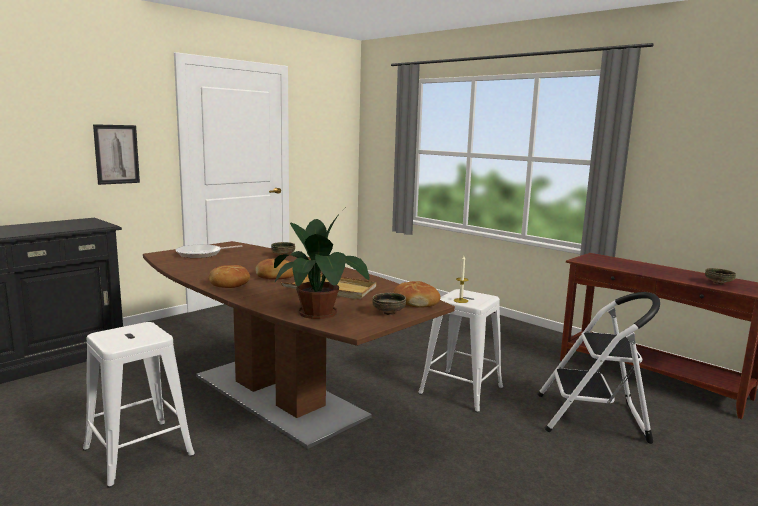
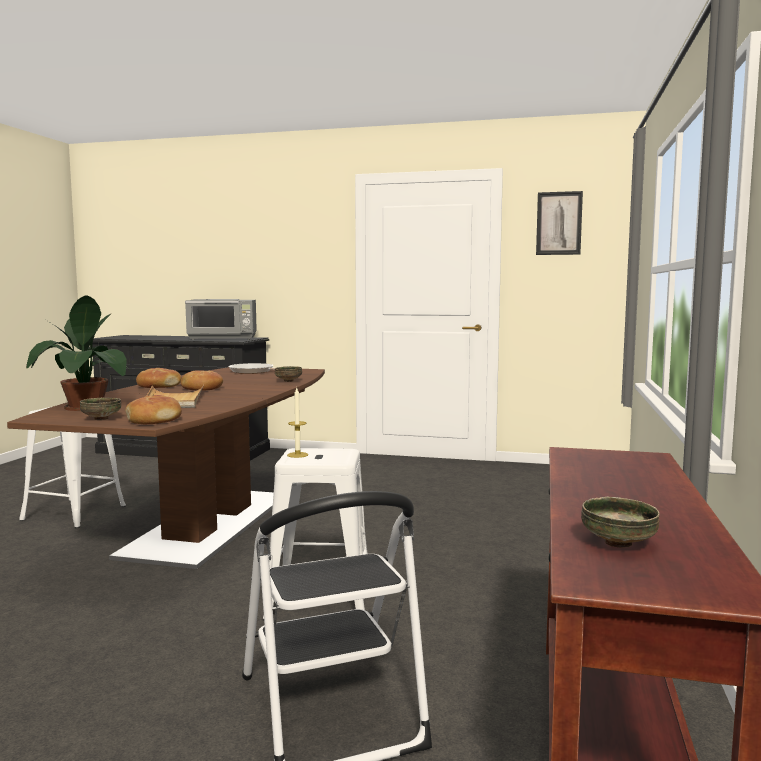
camera: 60 degrees right, 5 degrees down
picture [93,124,140,185] -> picture moved to [536,191,583,255]
none -> grey microwave [185,299,257,340]

